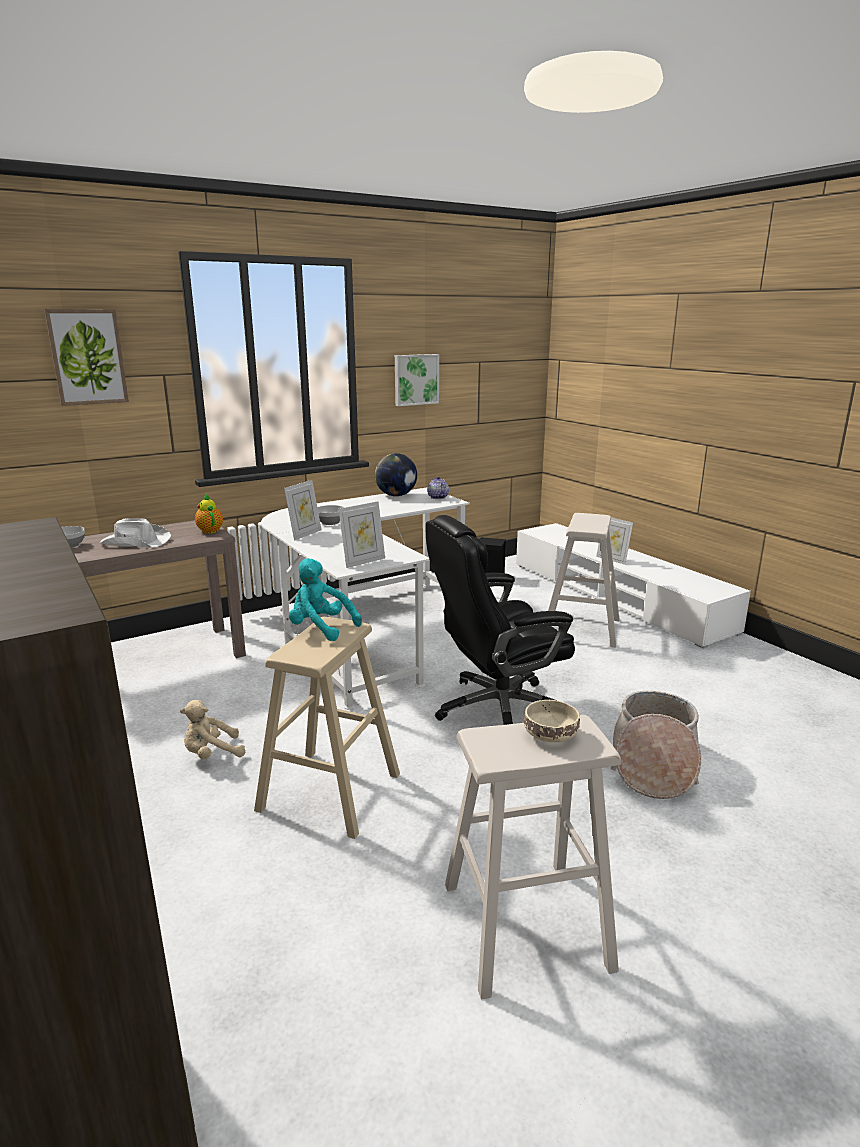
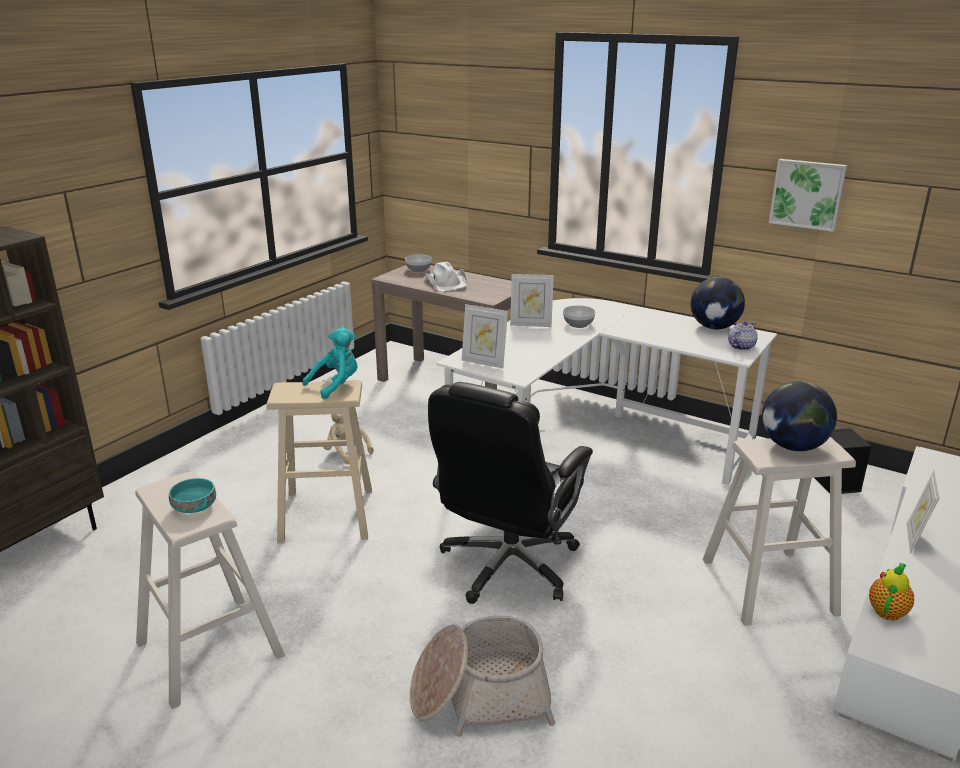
camera: 65 degrees right, 5 degrees up
picture [44,309,129,406] -> none
teapot [195,494,223,534] -> teapot moved to [869,563,914,621]
turquoise plush toy [289,558,362,641] -> turquoise plush toy turned 45 degrees clockwise [303,327,358,399]
black office chair [425,515,575,725] -> black office chair turned 105 degrees counterclockwise [428,382,593,604]
beige bowl [524,700,580,742] -> turquoise bowl [169,478,216,513]
none -> globe [762,381,837,451]

